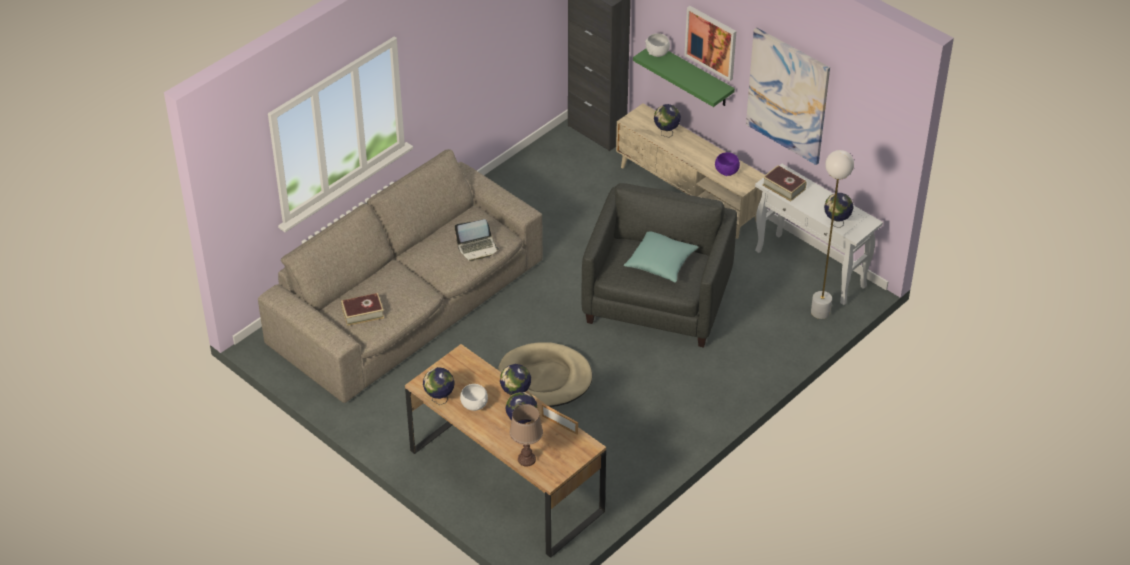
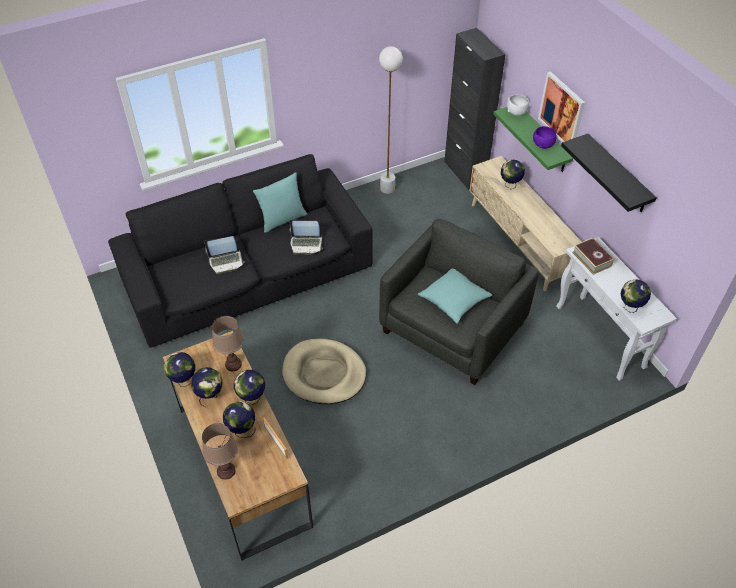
camera: 20 degrees right, 5 degrees up
beige sofa [258,149,543,403] -> black sofa [108,154,373,348]
book [341,293,384,326] -> none
white bowl [460,384,488,411] -> globe [191,367,222,407]
purple bowl [715,152,740,176] -> purple bowl moved to [533,126,557,149]
picture [746,27,830,165] -> black shelf [561,134,657,212]
white floor lamp [811,150,854,319] -> white floor lamp moved to [379,46,403,194]
none -> laptop [204,236,245,274]
none -> brown table lamp [212,316,244,371]
none -> turquoise pillow [253,172,307,233]

